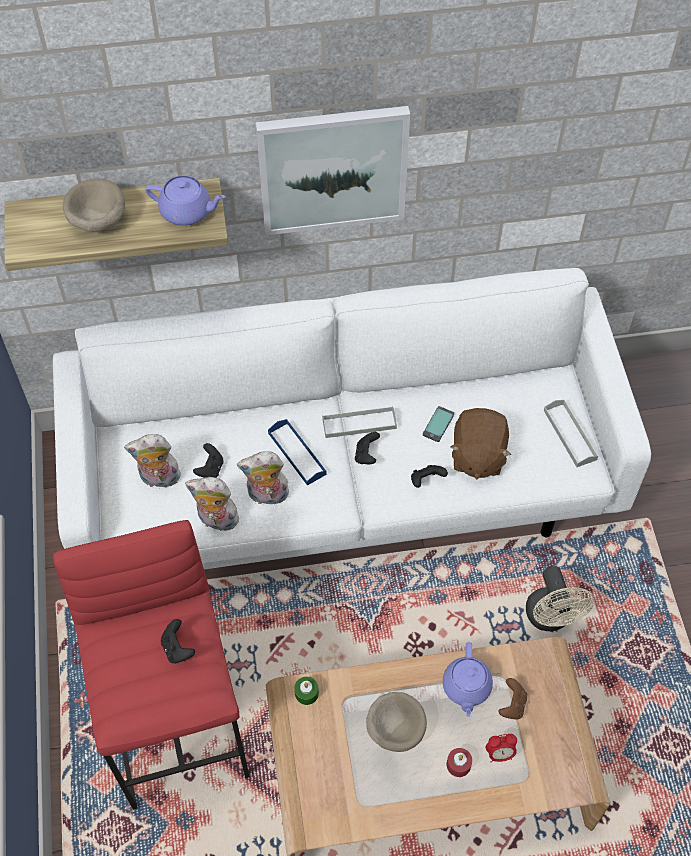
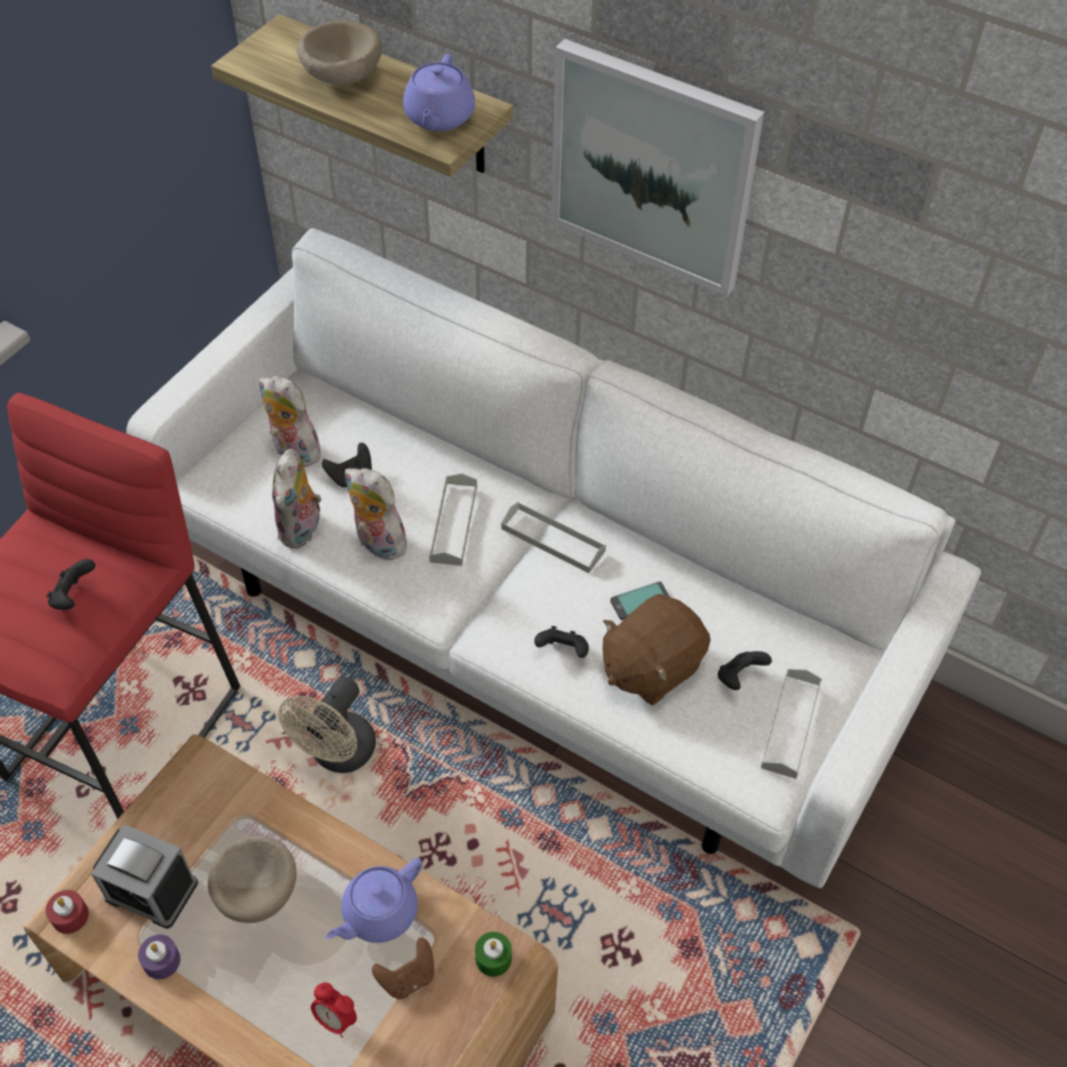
camera: 40 degrees right, 5 degrees down
purple teapot [145,175,226,226] -> purple teapot turned 45 degrees clockwise [403,54,475,131]
plush toy [185,477,239,534] -> plush toy turned 135 degrees counterclockwise [272,449,321,548]
blue tray [268,419,327,486] -> grey tray [429,473,477,566]
green candle [294,677,319,705] -> green candle moved to [475,932,512,977]
black game controller [355,432,380,464] -> black game controller moved to [718,651,772,690]
red candle [447,748,472,777] -> red candle moved to [46,890,89,934]
beige fan [526,566,594,631] -> beige fan moved to [278,677,376,773]
none -> alarm clock [91,824,198,929]
none -> purple candle [138,934,180,979]

